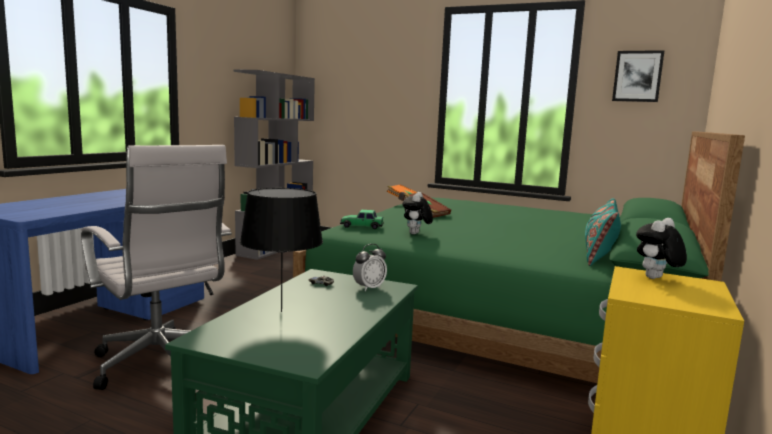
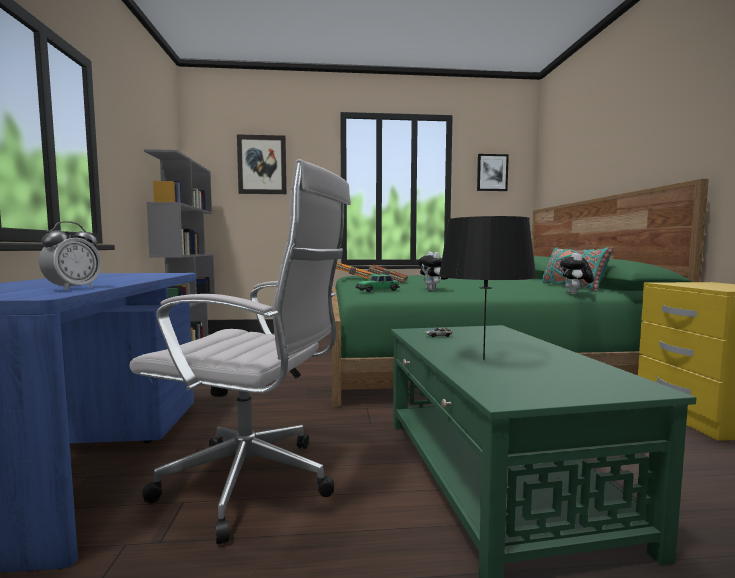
camera: 30 degrees left, 5 degrees down
alarm clock [353,244,387,291] -> alarm clock moved to [39,221,101,290]
plush toy [636,218,687,279] -> plush toy moved to [560,253,594,294]
none -> picture [237,134,287,194]

